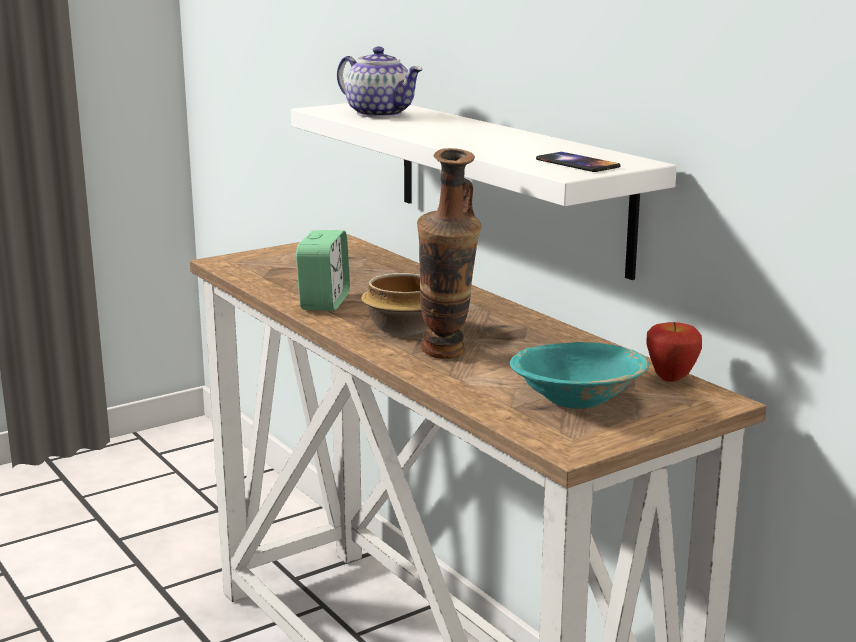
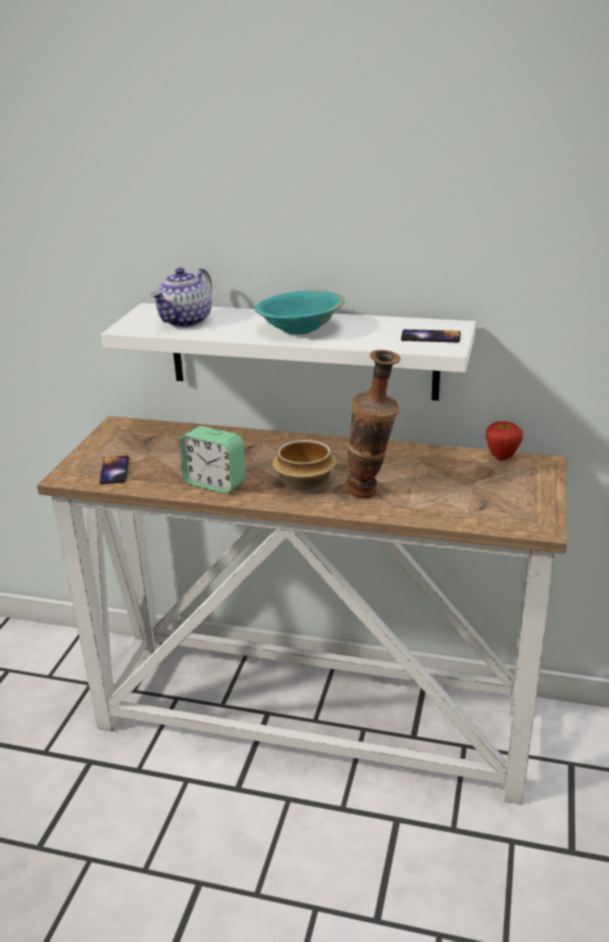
camera: 40 degrees left, 10 degrees up
alarm clock [296,230,350,311] -> alarm clock turned 150 degrees clockwise [179,426,246,493]
teapot [337,46,423,118] -> teapot turned 120 degrees clockwise [151,268,212,327]
turquoise bowl [510,342,649,409] -> turquoise bowl moved to [255,290,345,334]
none -> phone [99,456,129,484]

